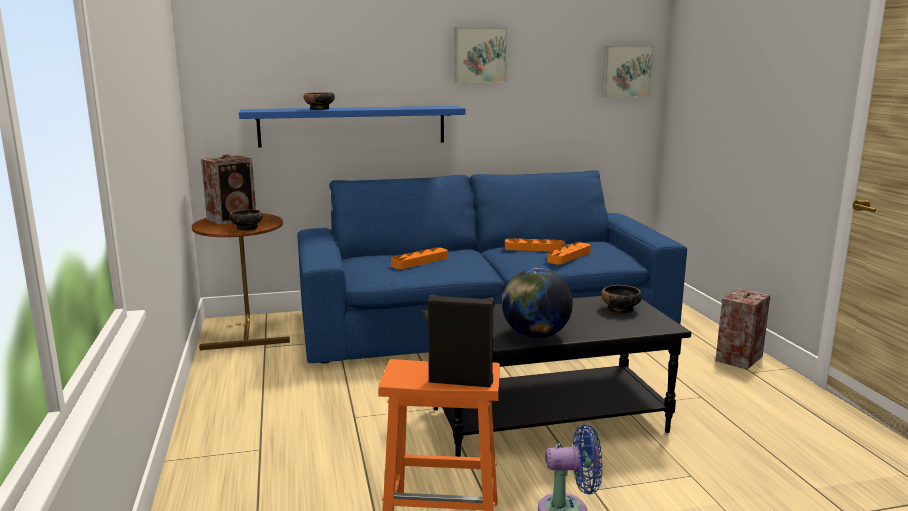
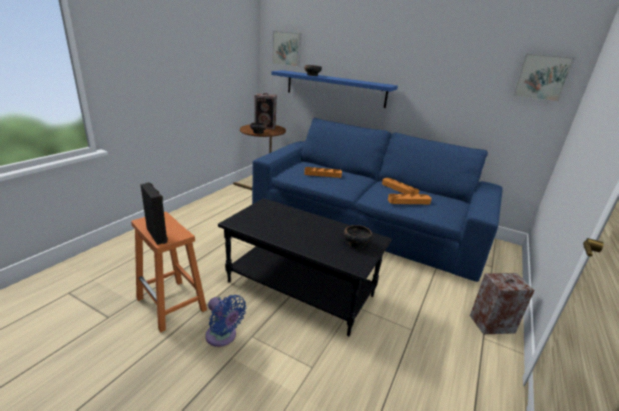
camera: 40 degrees right, 10 degrees up
picture [454,27,508,83] -> picture moved to [272,31,302,67]
globe [502,268,573,338] -> none

